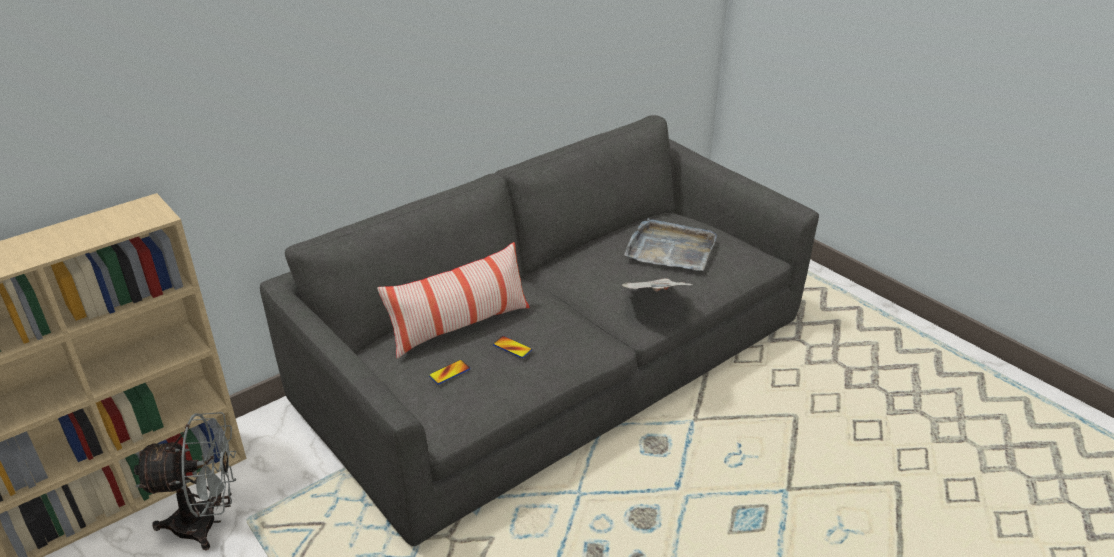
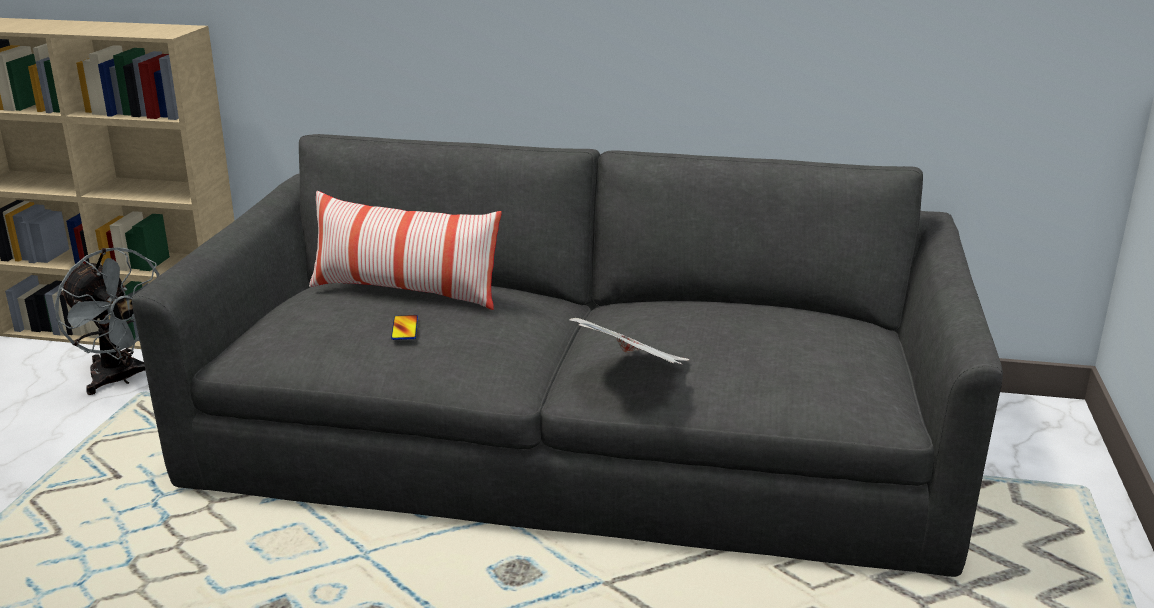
camera: 50 degrees right, 10 degrees down
phone [429,360,470,384] -> none
grey tray [624,218,717,271] -> none

